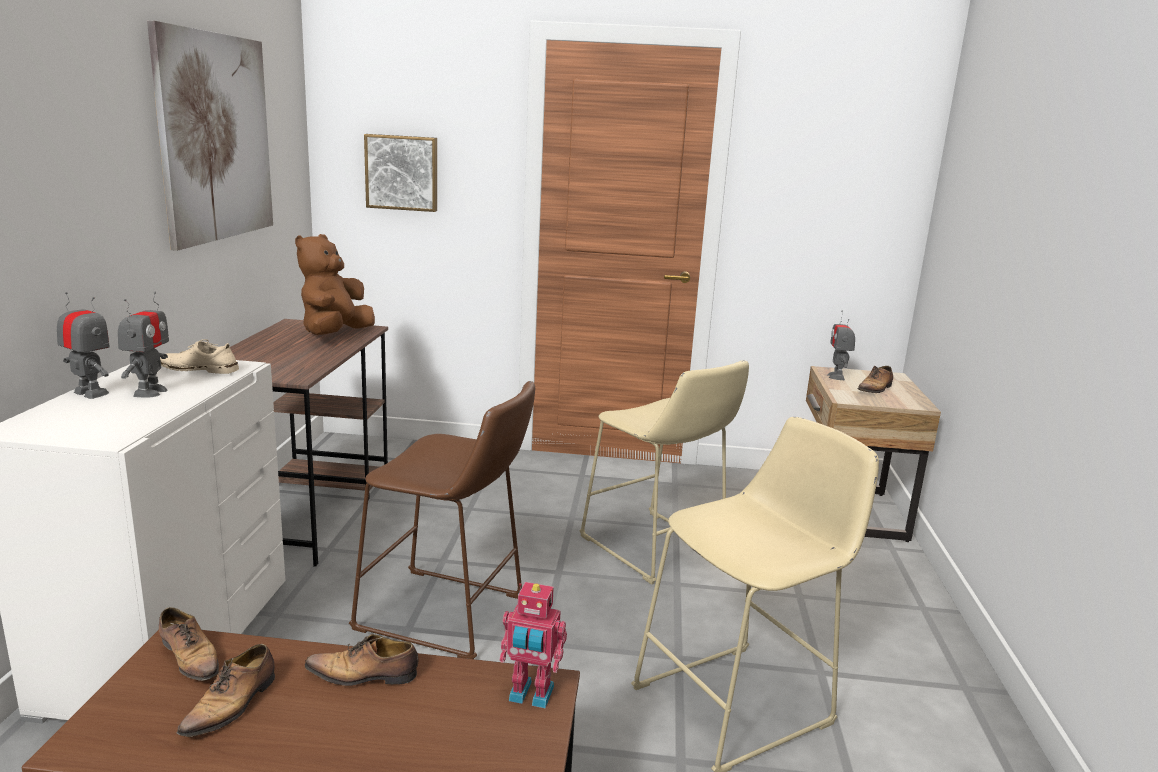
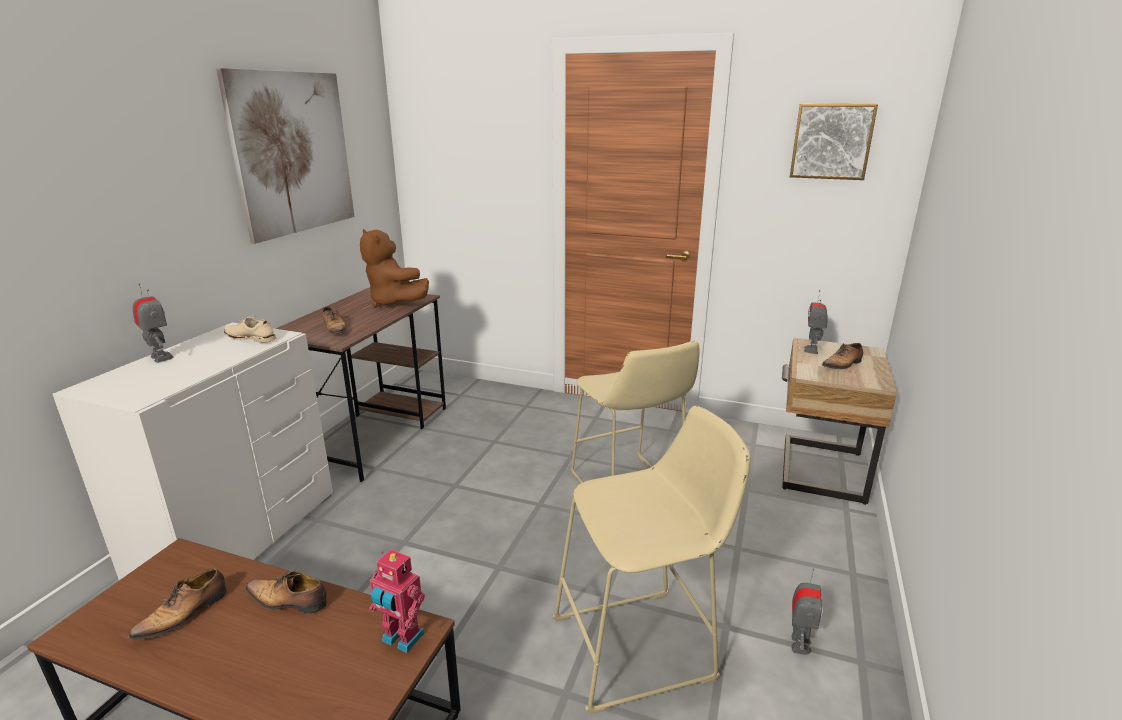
camera: 15 degrees right, 5 degrees up
toy robot [118,292,169,398] -> toy robot moved to [792,568,823,655]
shoe [159,607,219,681] -> shoe moved to [322,307,346,334]
brown plush toy [295,234,375,335] -> brown plush toy turned 75 degrees counterclockwise [360,229,429,308]
brown stool [349,381,535,659] -> none
picture [364,134,437,212] -> picture moved to [790,104,878,180]

